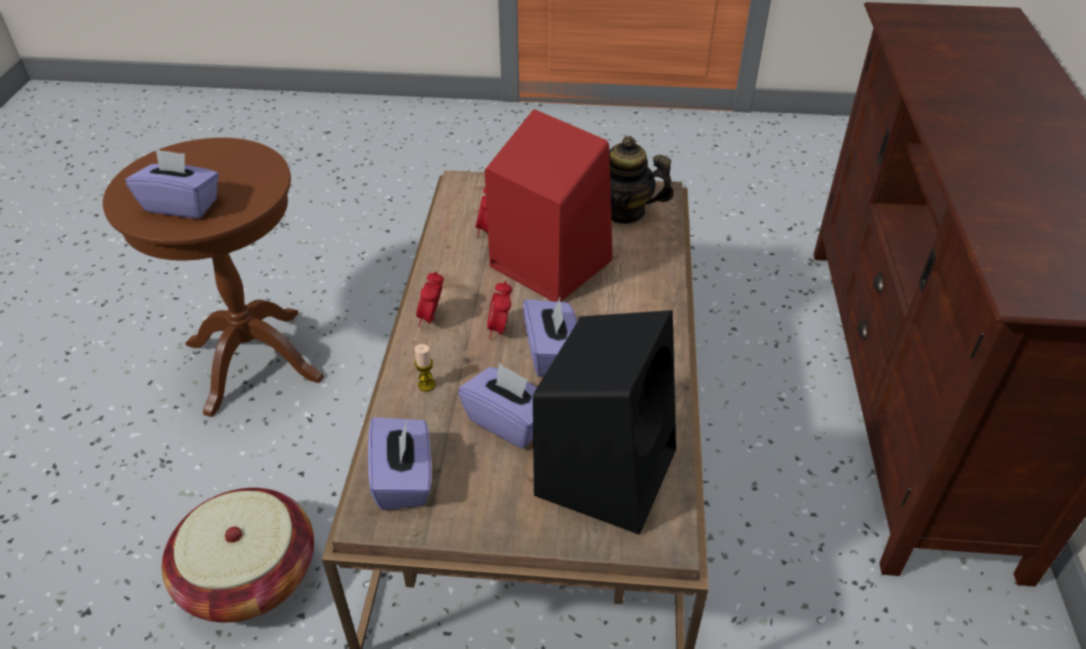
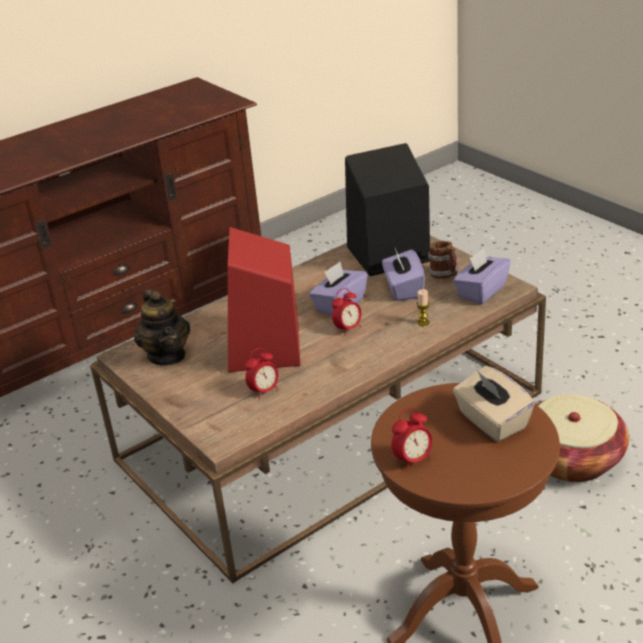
camera: 130 degrees left, 10 degrees down
purple tissue box [125,149,219,218] -> beige tissue box [453,366,535,442]
alarm clock [416,271,444,327] -> alarm clock moved to [391,408,432,470]
none -> mug [428,241,459,279]

